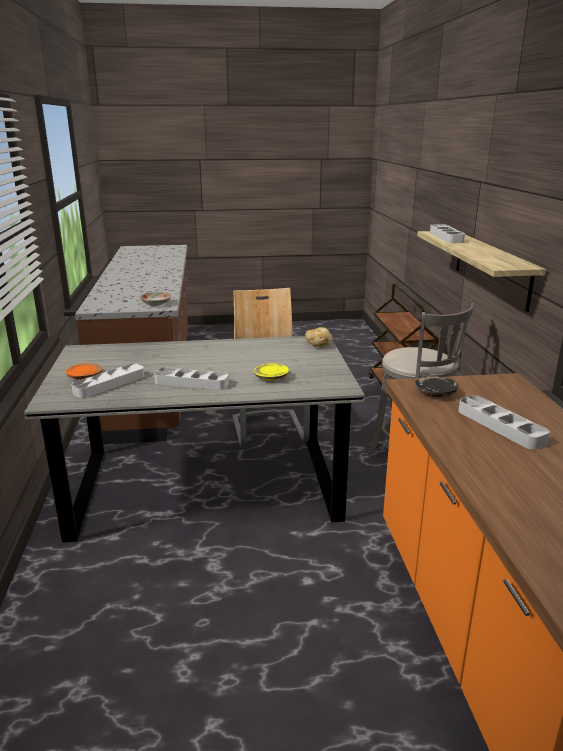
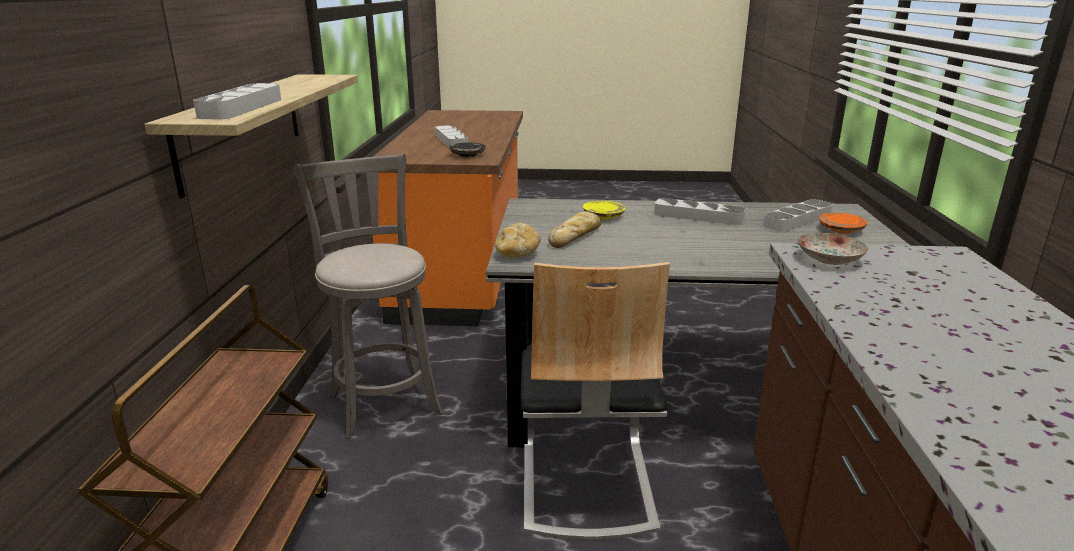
camera: 170 degrees left, 0 degrees up
none -> bread [548,211,601,248]

